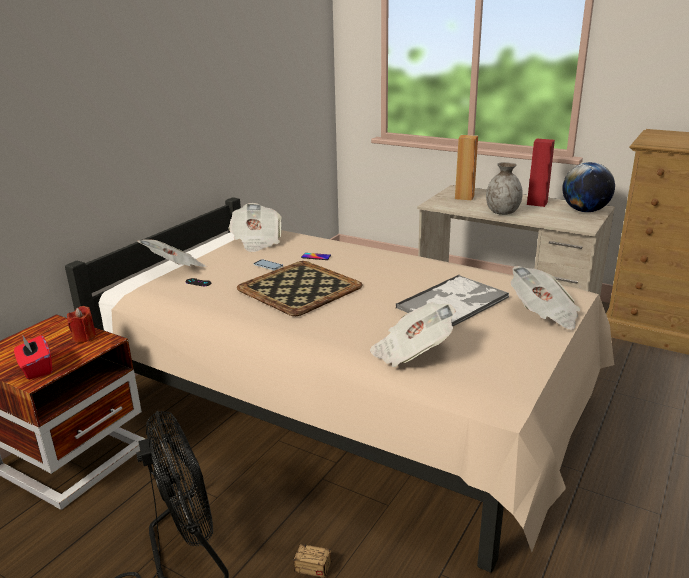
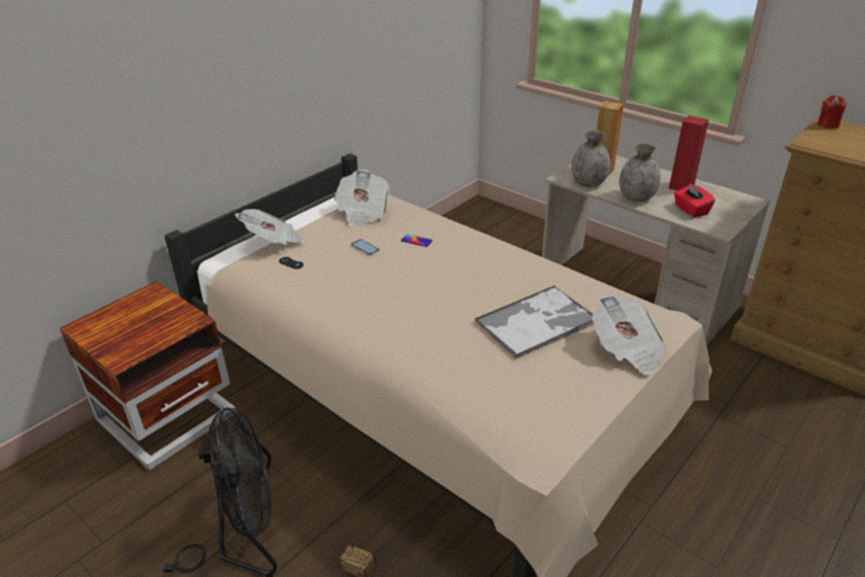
camera: 10 degrees right, 10 degrees up
red tissue box [14,335,52,380] -> red tissue box moved to [674,183,715,218]
red candle [67,306,96,343] -> red candle moved to [817,95,846,129]
tray [237,261,363,316] -> none
newspaper [370,302,456,367] -> none
globe [562,162,615,212] -> none
none -> grey vase [571,130,610,187]

